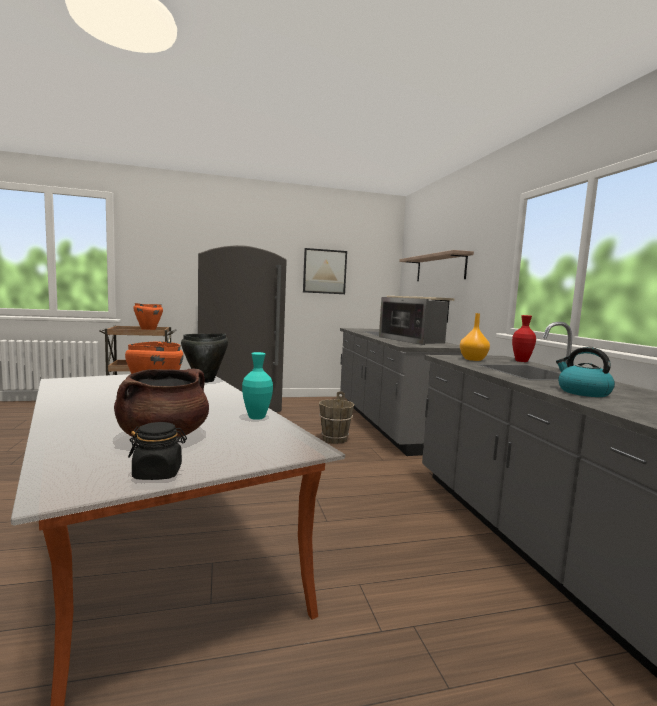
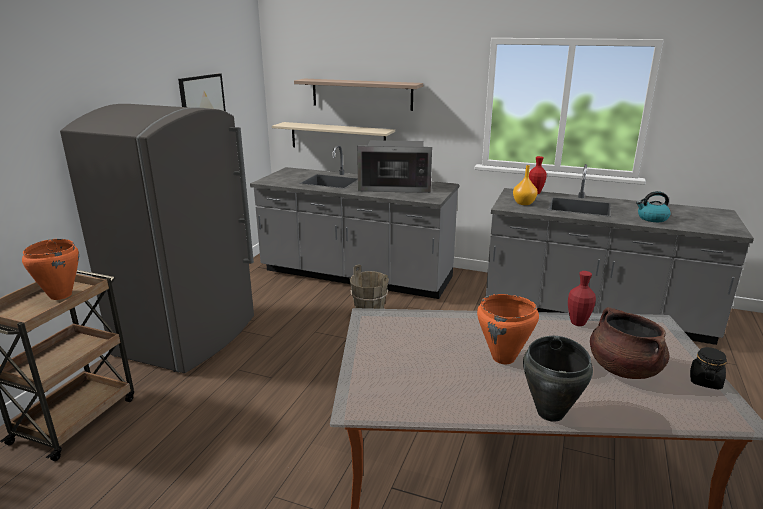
camera: 55 degrees left, 15 degrees up
black cooking pot [181,334,228,383] -> black cooking pot moved to [523,336,593,422]
turquoise vase [242,352,273,420] -> red vase [568,271,596,326]

